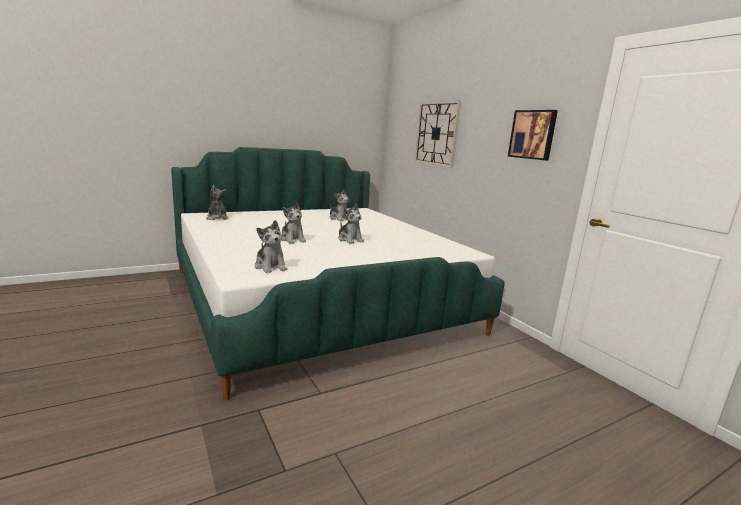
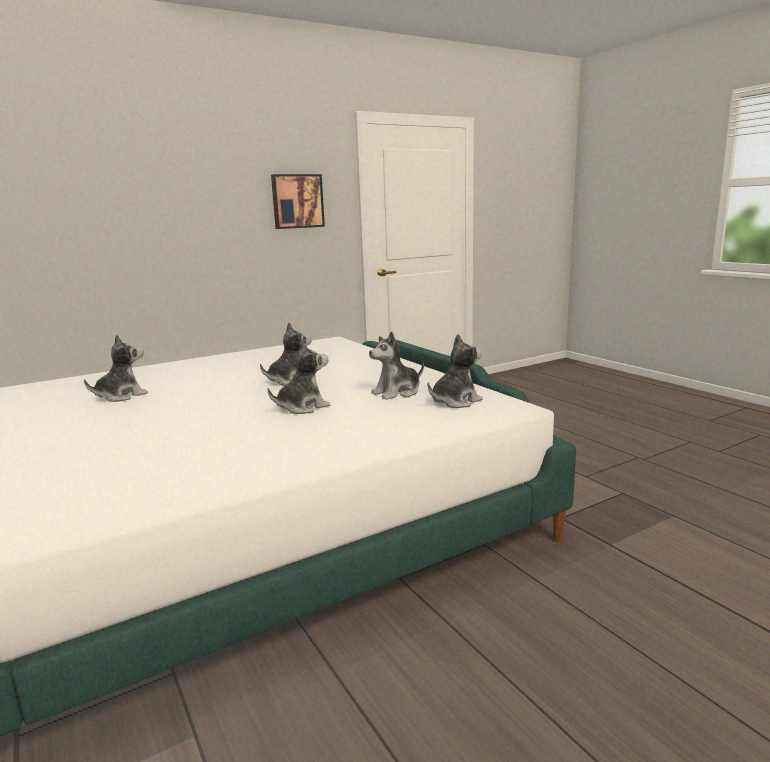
camera: 90 degrees left, 0 degrees up
plush toy [206,185,228,220] -> plush toy moved to [369,331,424,400]
wall clock [414,100,461,168] -> none

